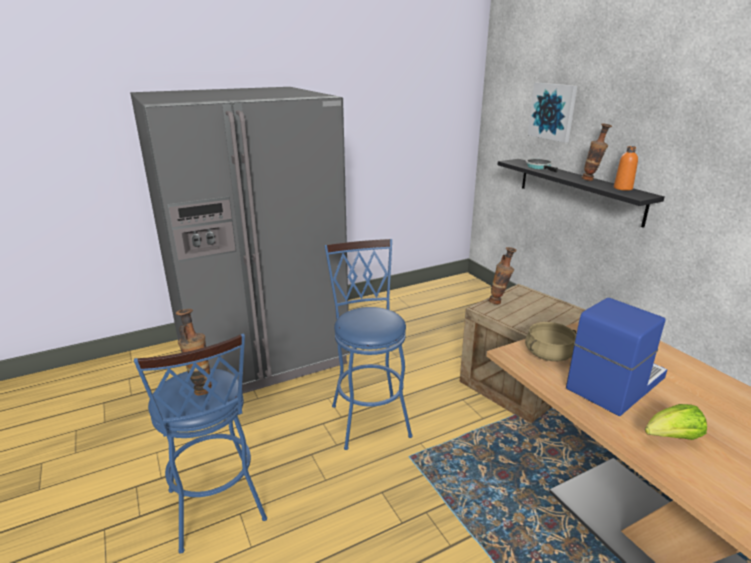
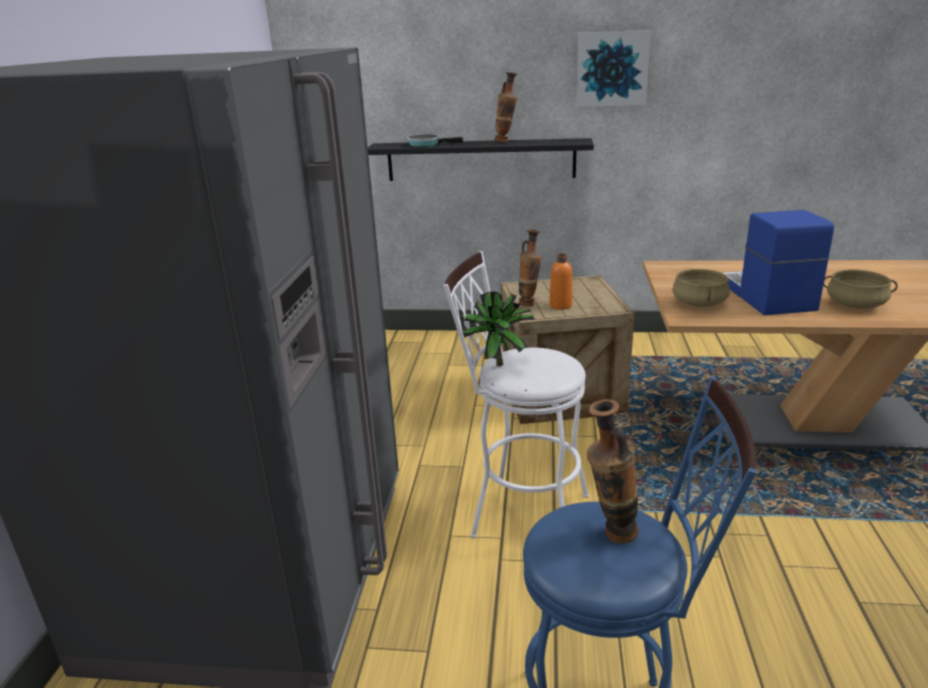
camera: 55 degrees left, 0 degrees up
blue stool [324,239,413,450] -> white stool [444,251,589,538]
picture [528,83,577,143] -> picture moved to [576,30,651,107]
orange bottle [614,146,638,191] -> orange bottle moved to [549,253,573,310]
lettuce [645,404,707,440] -> beige cooking pot [823,269,898,309]
none -> potted plant [460,291,535,366]

